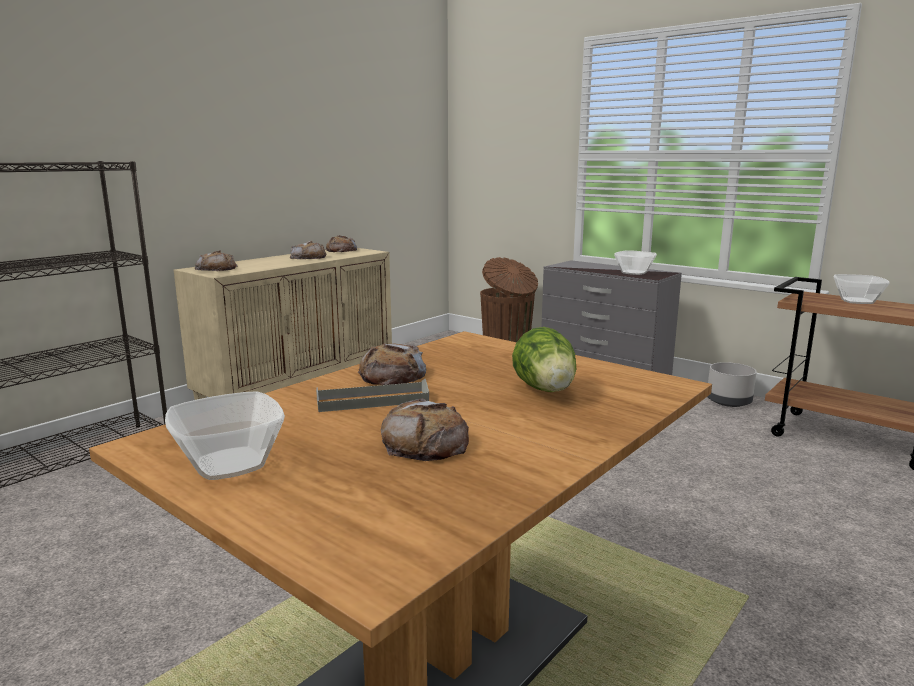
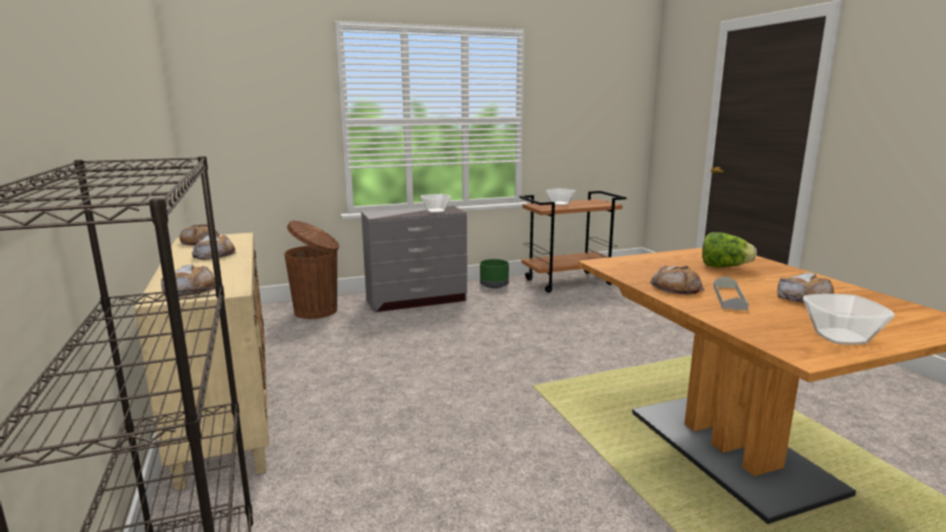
camera: 60 degrees left, 0 degrees up
grey planter [707,362,757,407] -> green planter [480,259,509,288]

